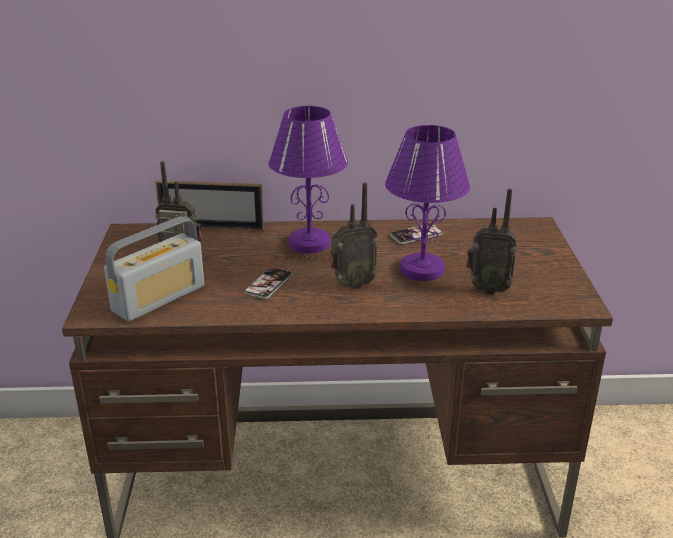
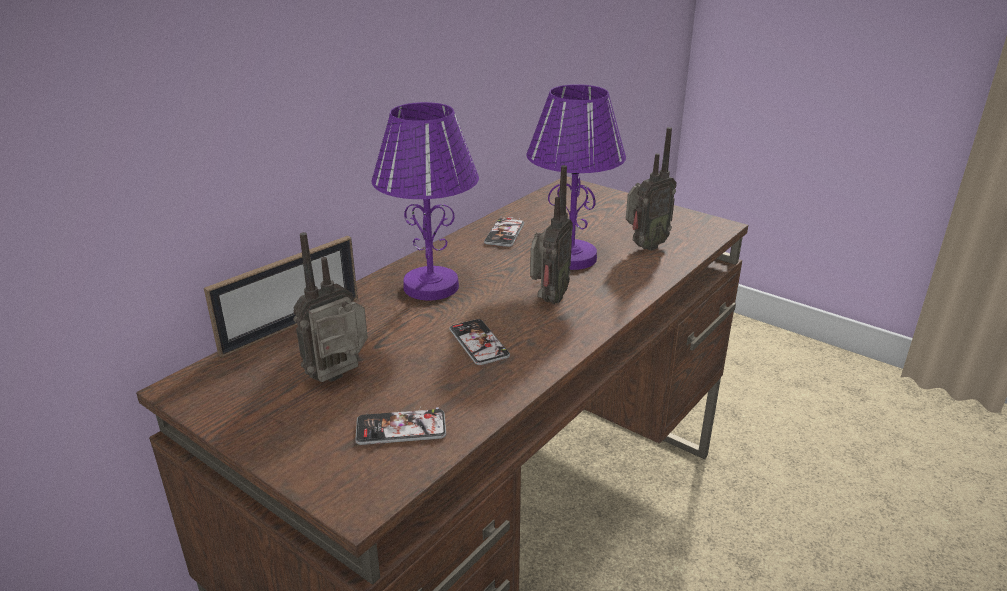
camera: 50 degrees left, 0 degrees up
radio [104,217,204,321] -> phone [355,407,446,445]

